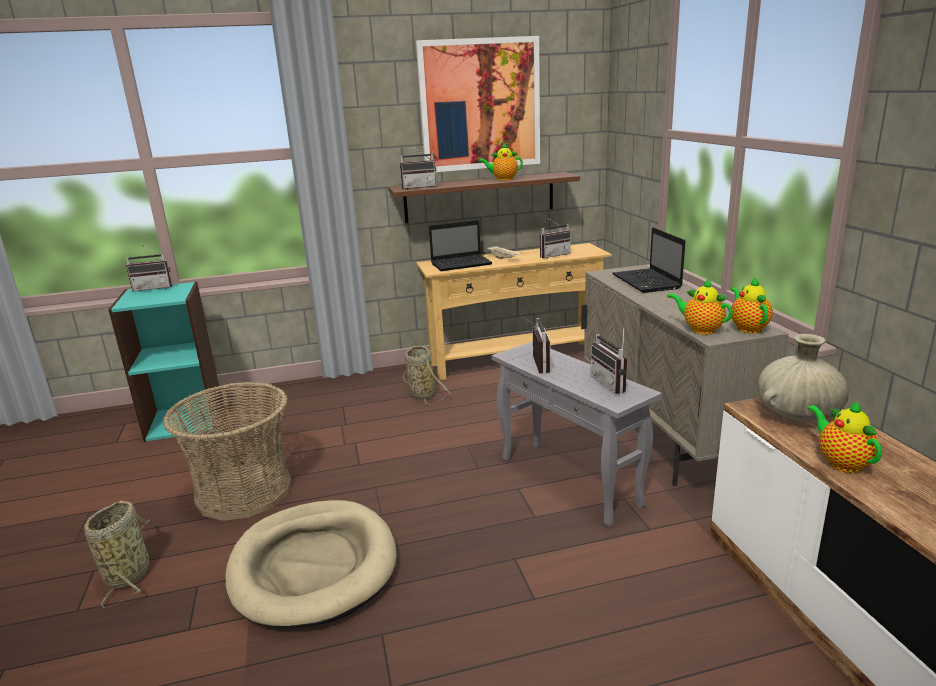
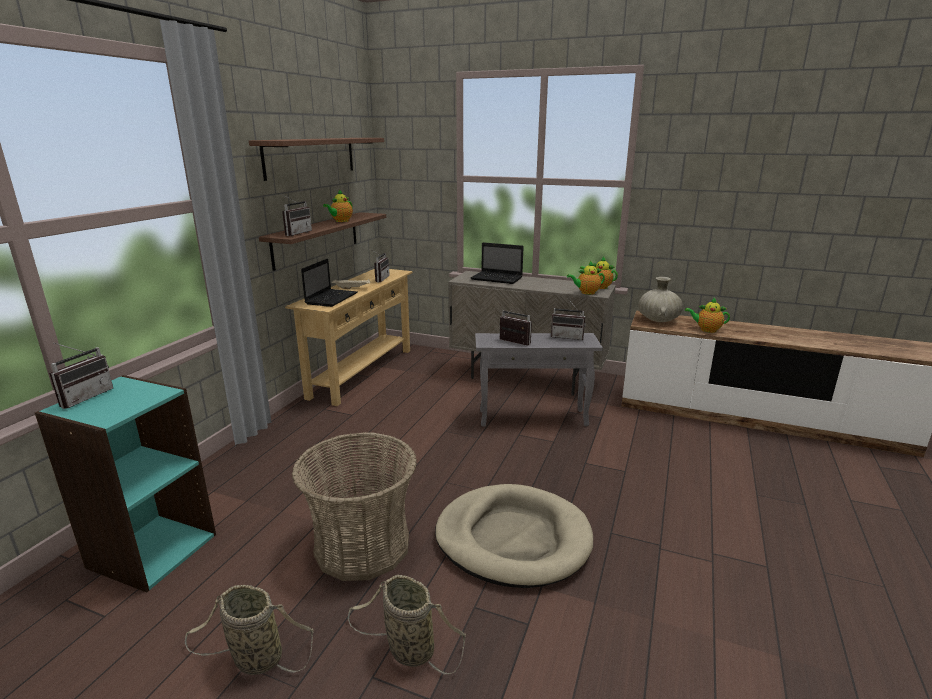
camera: 55 degrees left, 0 degrees up
basket [403,346,450,405] -> basket moved to [185,585,314,675]
picture [416,36,540,172] -> brown shelf [249,138,384,181]

